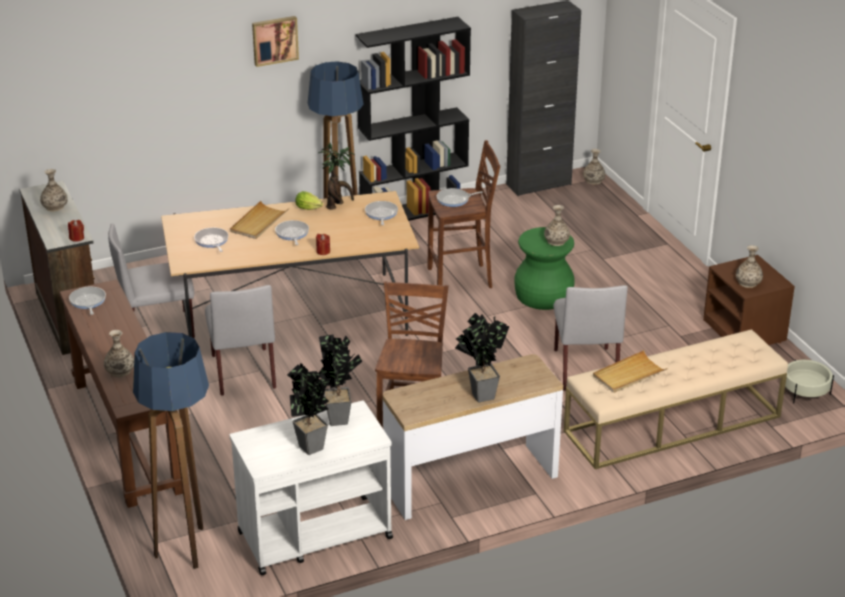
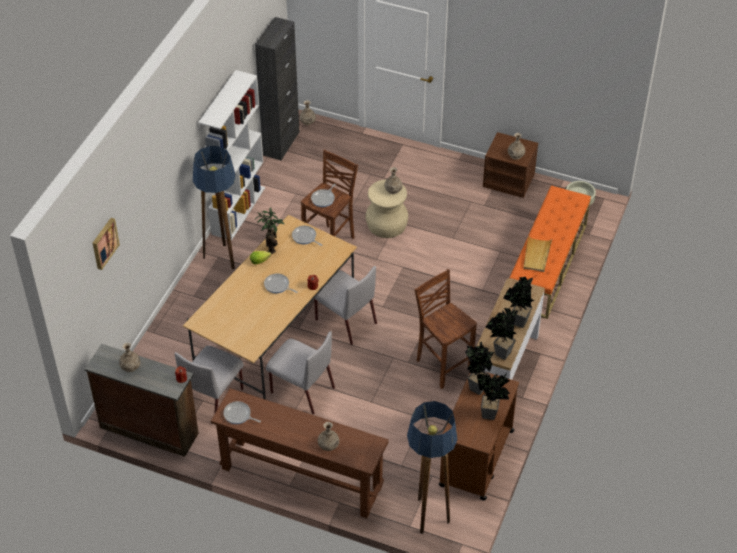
camera: 45 degrees left, 15 degrees up
frying pan [194,228,228,252] -> none
beige tray [230,201,289,239] -> none
white cart [230,401,393,575] -> brown cart [439,371,519,500]
picture [252,16,299,67] -> picture moved to [93,218,120,270]
black bookcase [356,17,471,221] -> white bookcase [198,70,265,241]
green stool [514,227,575,310] -> beige stool [365,179,408,238]
grey chair [553,285,628,391] -> grey chair moved to [314,266,377,345]
beige bench [564,329,788,469] -> orange bench [509,186,591,319]
none -> potted plant [486,308,518,360]

